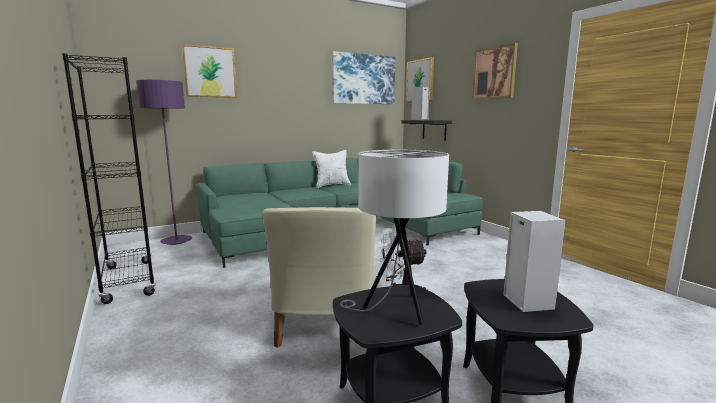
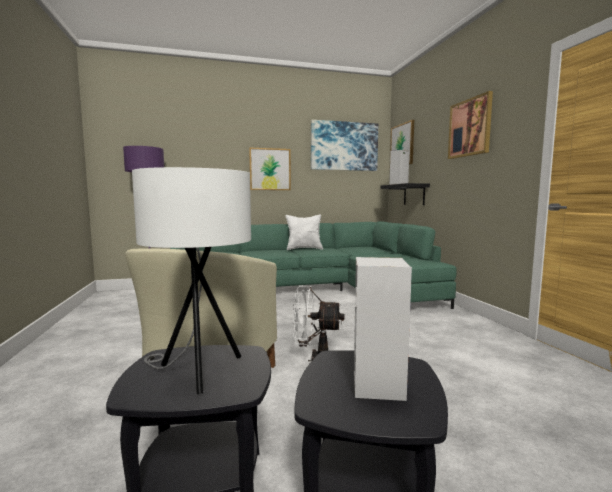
camera: 15 degrees right, 5 degrees down
black bookcase [62,53,156,304] -> none
picture [182,44,237,98] -> picture moved to [249,147,291,190]

